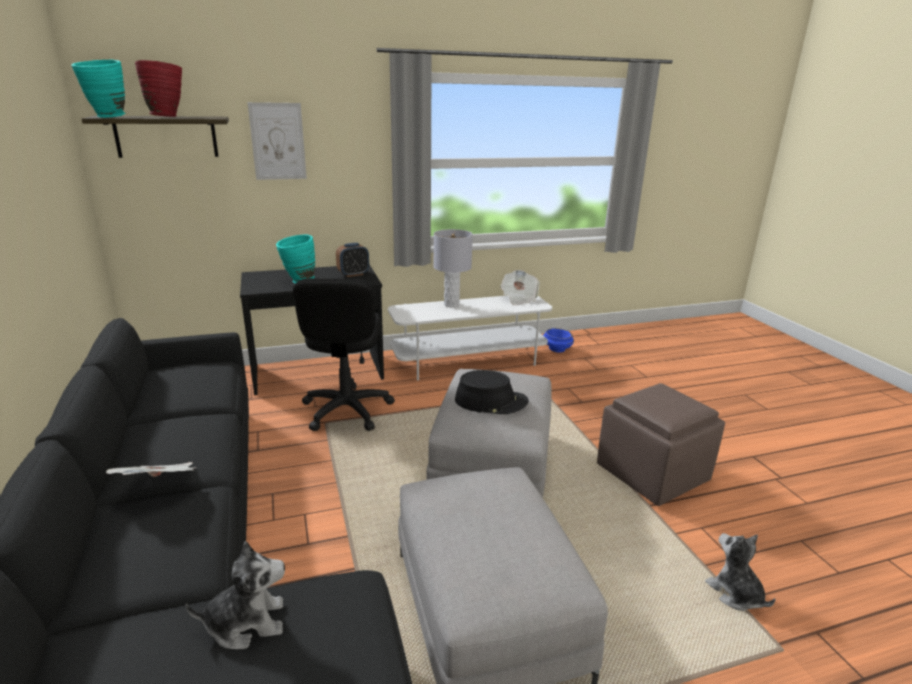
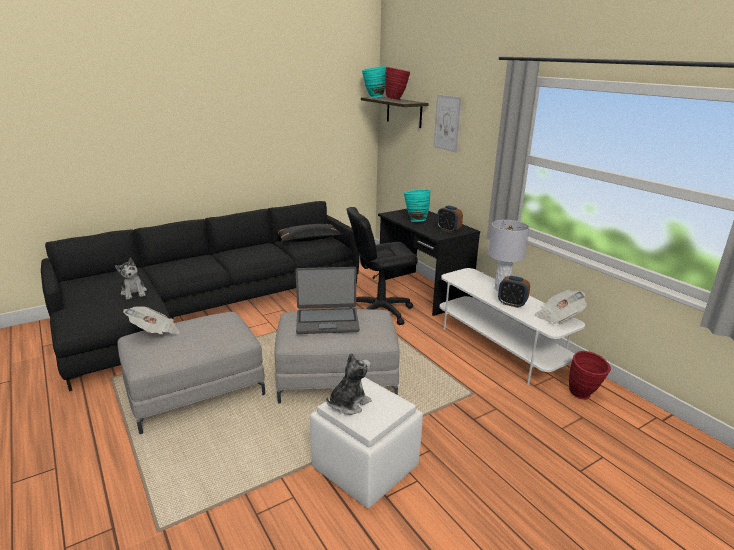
camera: 75 degrees right, 0 degrees up
newspaper [106,462,196,477] -> newspaper moved to [123,306,180,334]
black hat [455,370,529,414] -> laptop [296,267,360,334]
blue bowl [543,328,574,353] -> red vase [569,351,611,400]
brown ottoman [597,383,725,506] -> white ottoman [310,377,423,508]
plush toy [705,533,775,611] -> plush toy moved to [326,353,372,415]
none -> black pillow [276,224,343,242]
none -> alarm clock [498,276,530,308]

